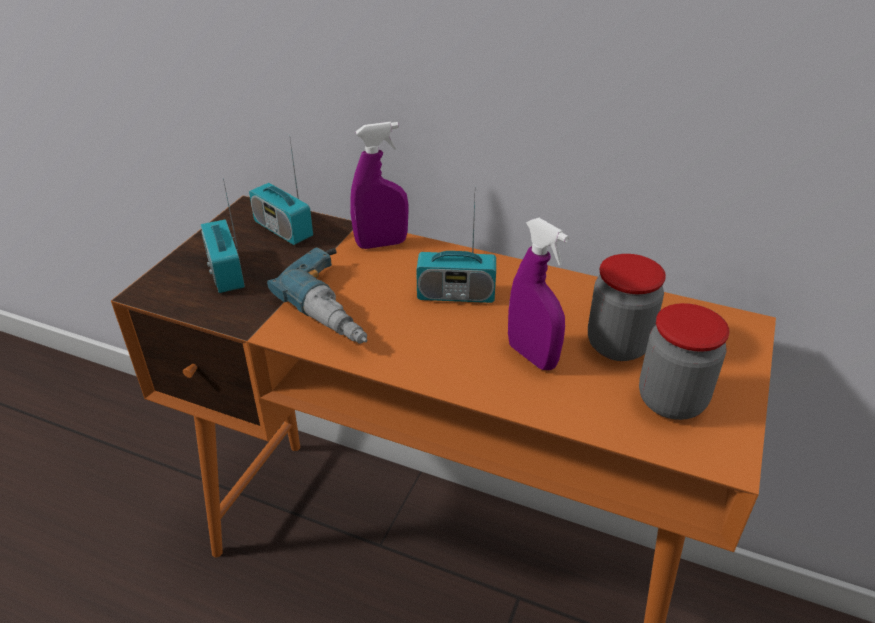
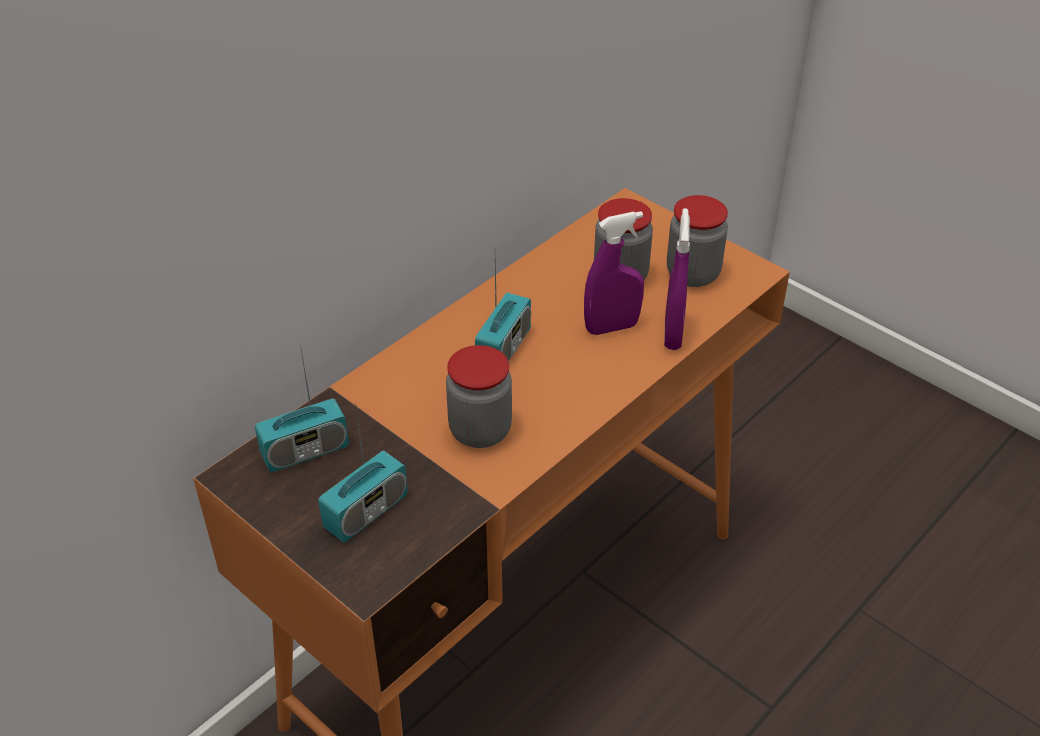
camera: 70 degrees left, 5 degrees up
radio [201,178,245,293] -> radio turned 45 degrees counterclockwise [318,402,408,543]
power drill [267,248,367,344] -> jar [446,345,512,448]
purple spray bottle [350,122,409,249] -> purple spray bottle moved to [664,208,690,350]

